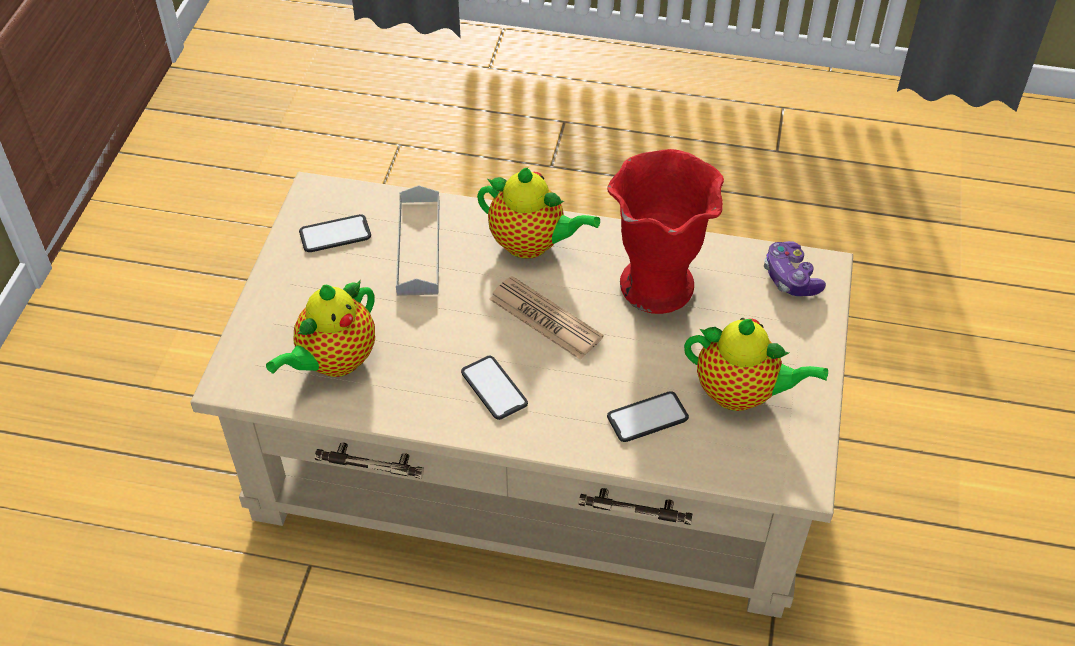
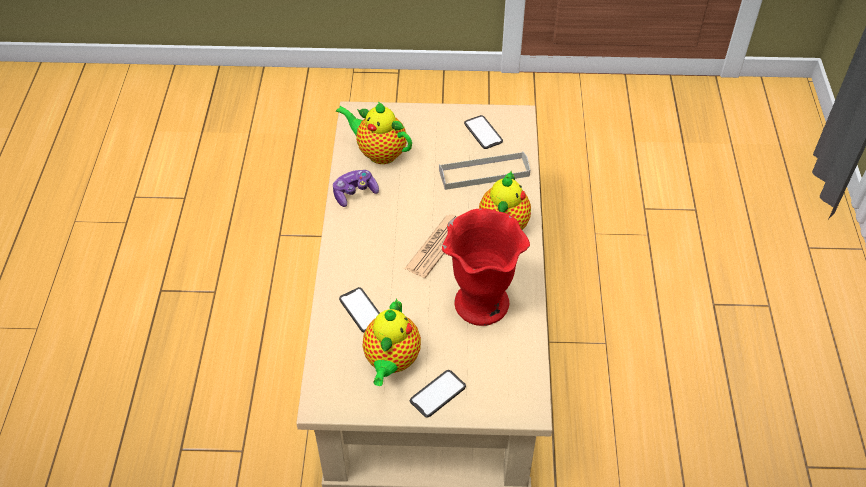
camera: 80 degrees right, 0 degrees up
phone [461,355,528,420] -> phone moved to [410,370,466,417]
game controller [764,241,826,296] -> game controller moved to [333,170,379,207]

